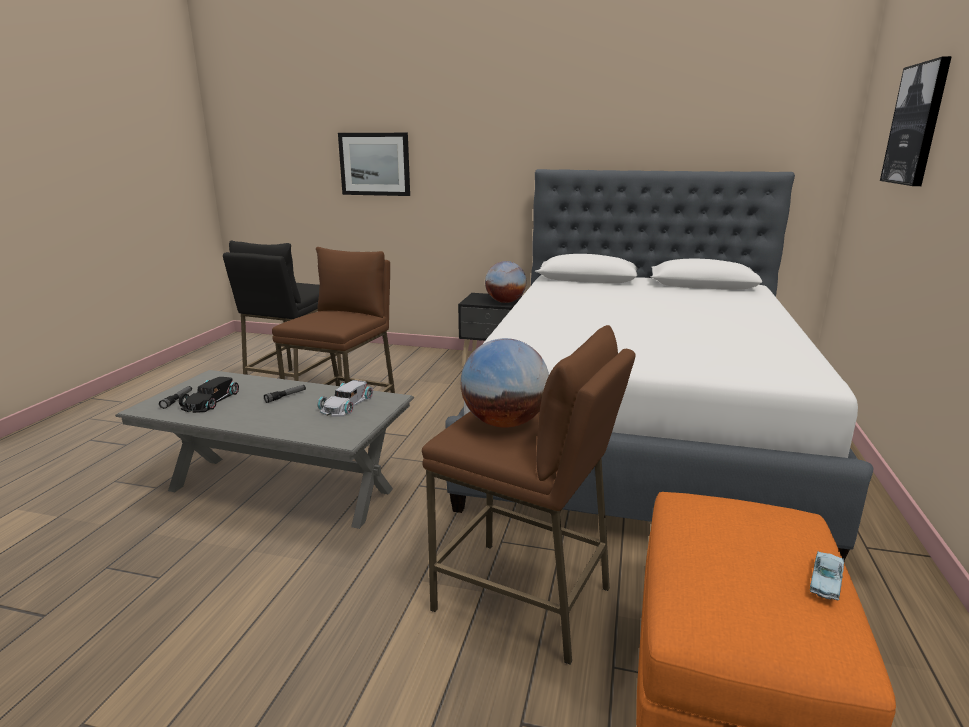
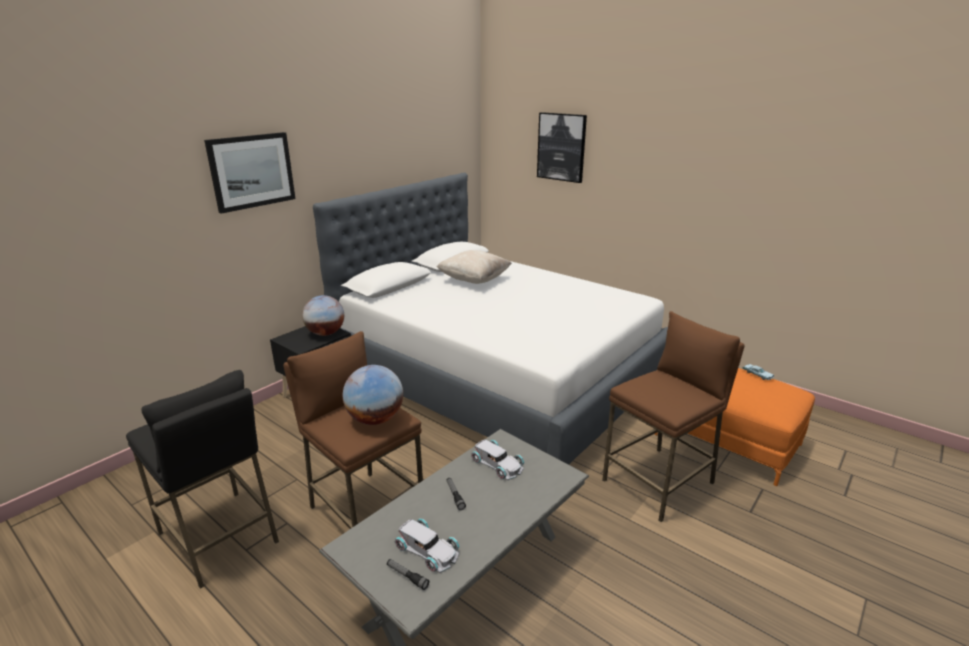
camera: 65 degrees left, 5 degrees up
black toy car [179,377,239,413] -> white toy car [395,518,460,573]
picture [338,133,410,196] -> picture moved to [204,132,296,214]
globe [461,338,549,428] -> globe moved to [343,365,403,425]
none -> beige pillow [436,250,512,284]

